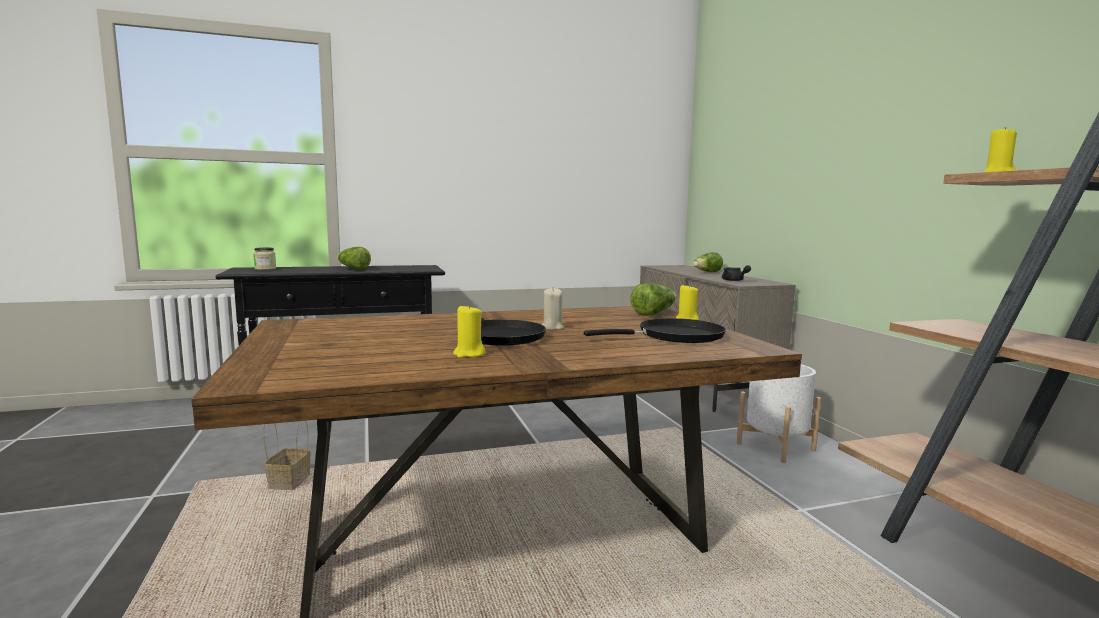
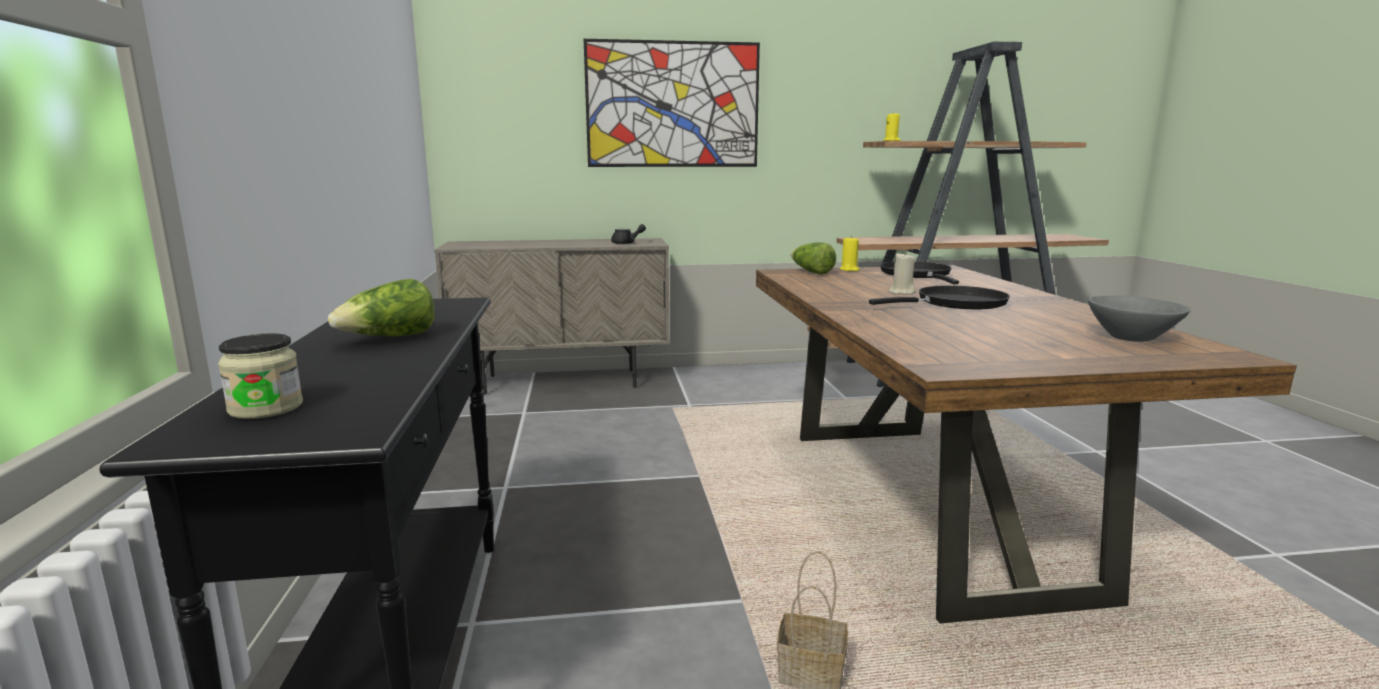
camera: 80 degrees left, 5 degrees up
yellow candle [453,304,485,358] -> none
lettuce [693,252,723,272] -> none
white planter [737,364,821,463] -> none
none -> picture [584,39,760,167]
none -> grey bowl [1088,296,1191,342]

